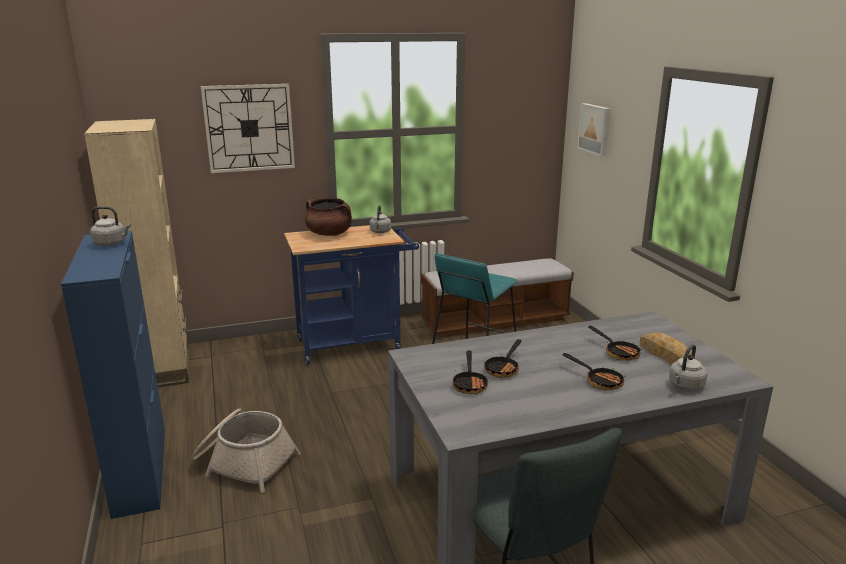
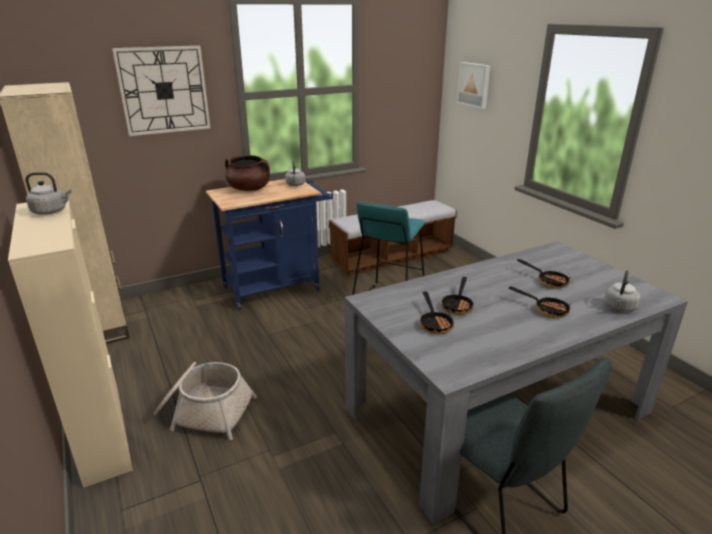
camera: 10 degrees left, 5 degrees up
blue cabinet [61,231,165,519] -> beige cabinet [8,199,133,488]
bread [640,333,691,364] -> none

